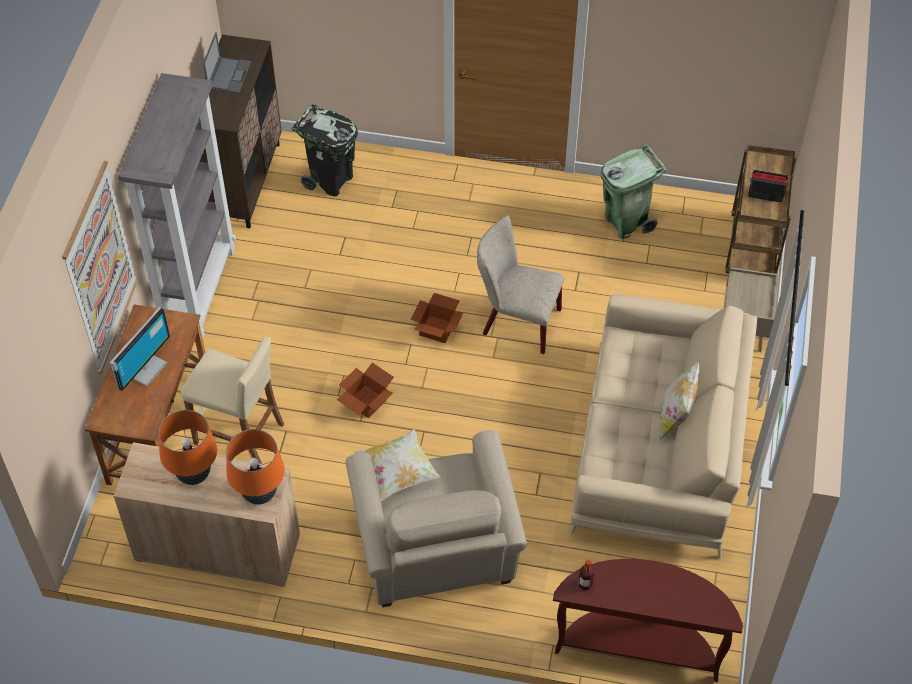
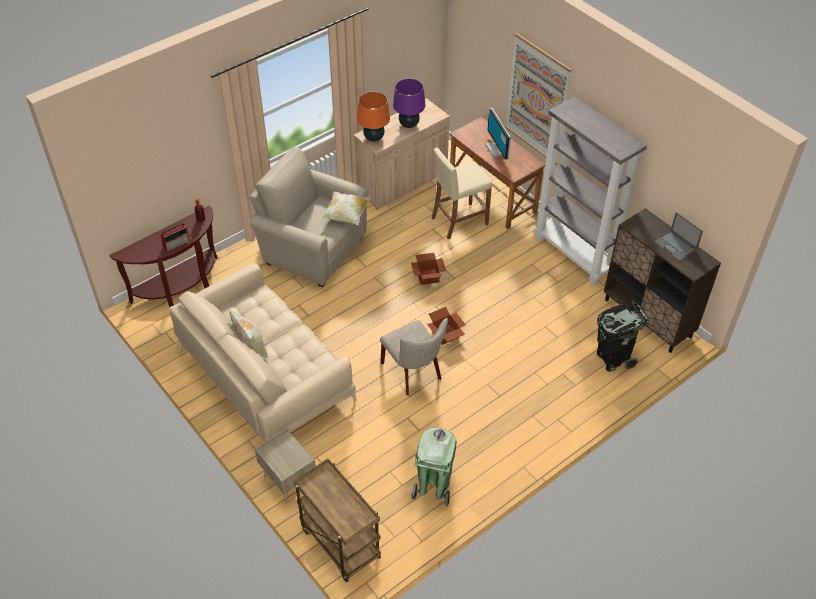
camera: 130 degrees right, 5 degrees down
orange table lamp [158,410,217,485] -> purple table lamp [393,78,426,128]
beige chair [477,215,564,354] -> beige chair turned 90 degrees clockwise [380,318,448,395]
radio [748,170,789,203] -> radio moved to [160,222,190,252]

